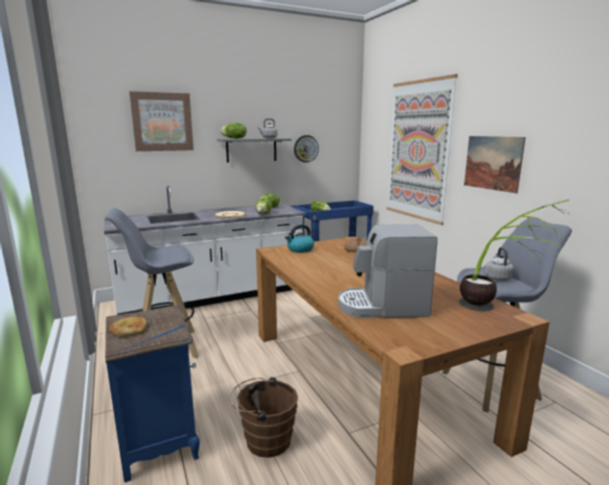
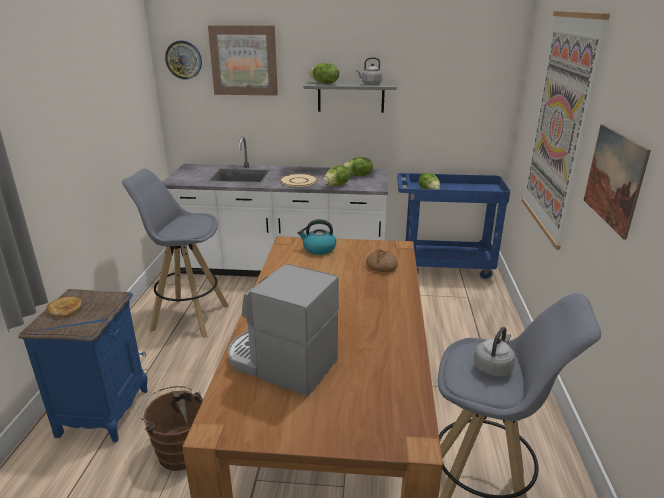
camera: 30 degrees right, 10 degrees up
wall clock [294,135,319,163] -> wall clock moved to [165,41,202,79]
potted plant [459,199,569,311] -> none

